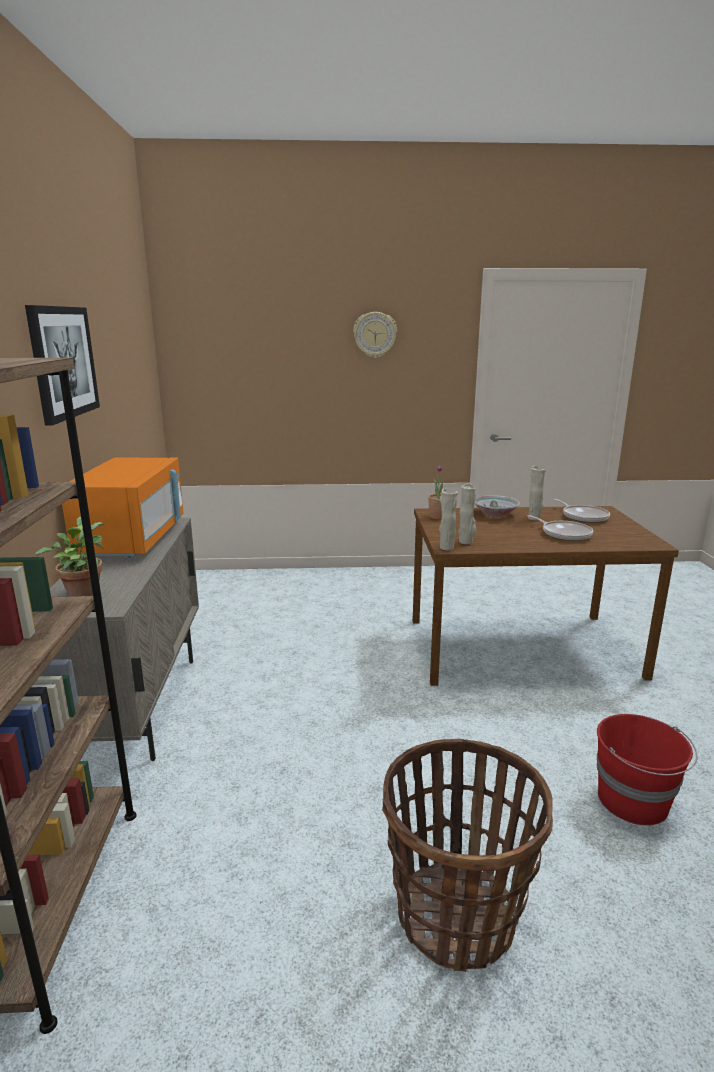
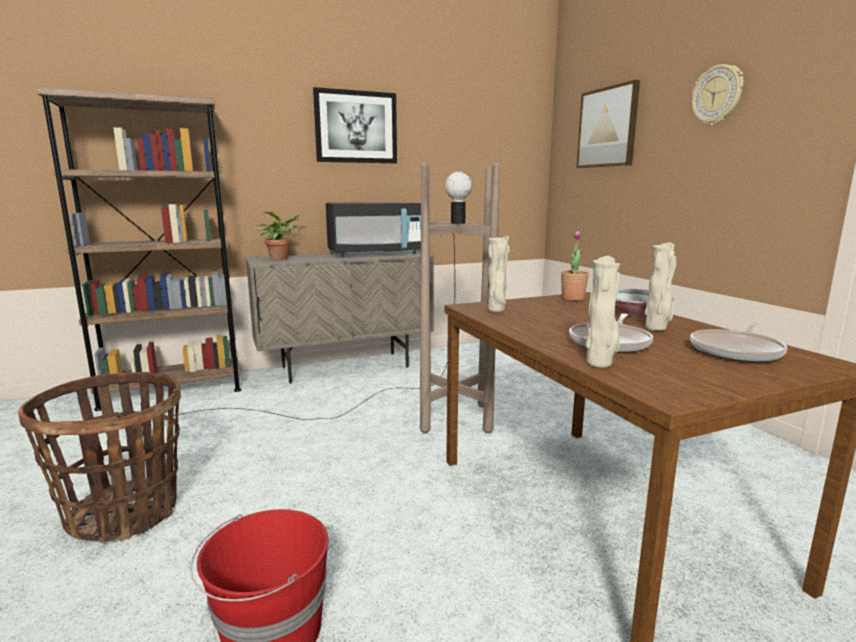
camera: 70 degrees right, 5 degrees down
orange microwave [62,457,184,558] -> black microwave [326,202,421,257]
beige vase [439,488,458,550] -> beige vase moved to [585,256,620,367]
none -> brown floor lamp [152,163,500,433]
none -> picture [576,80,640,168]

